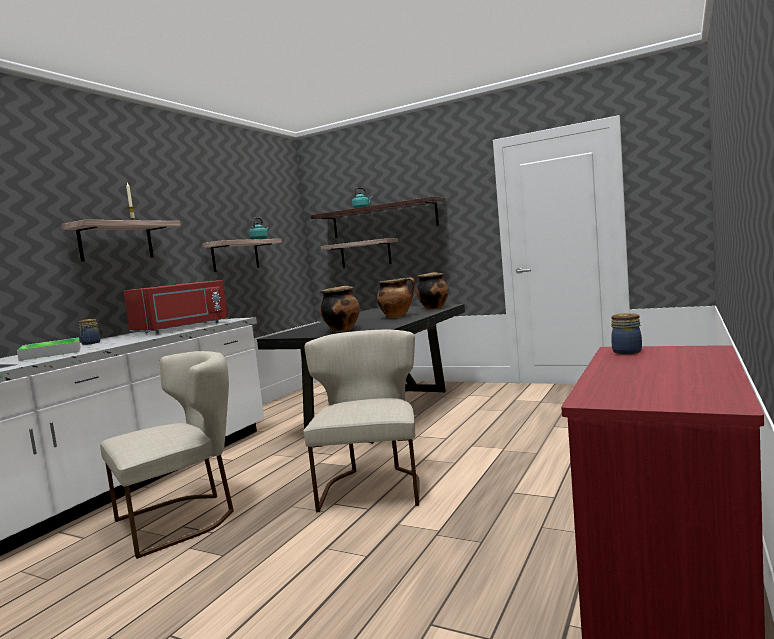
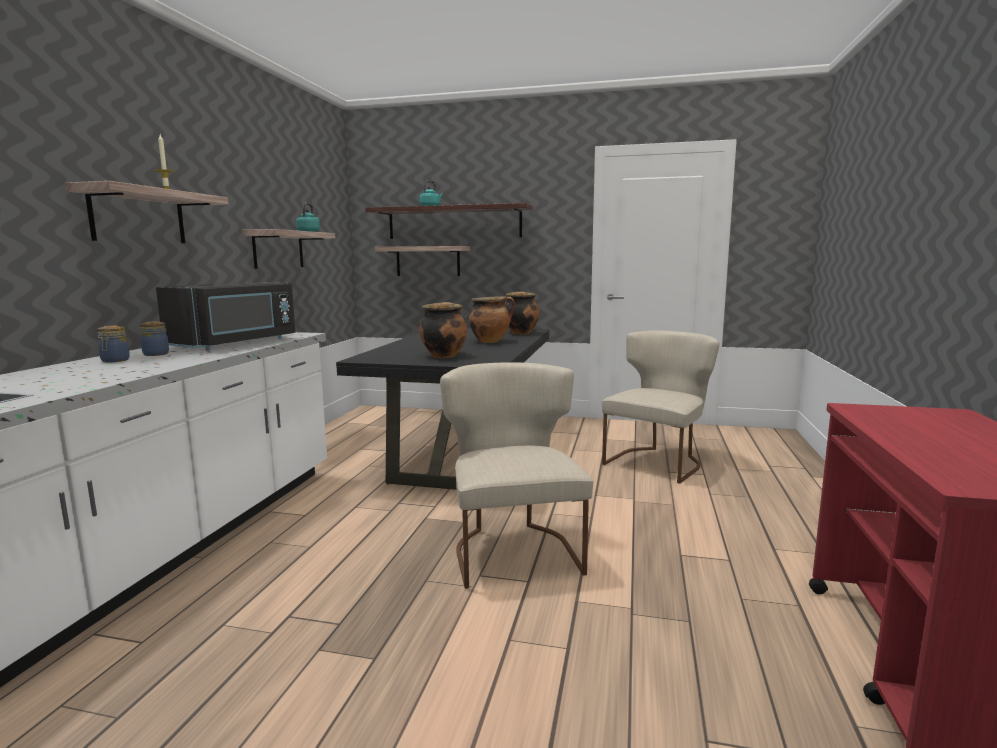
camera: 15 degrees left, 5 degrees up
tray [17,338,81,361] -> none
beige chair [100,351,234,559] -> beige chair moved to [602,330,719,484]
red microwave [124,280,228,334] -> black microwave [156,282,295,350]
jar [611,313,642,354] -> jar moved to [140,321,169,356]

